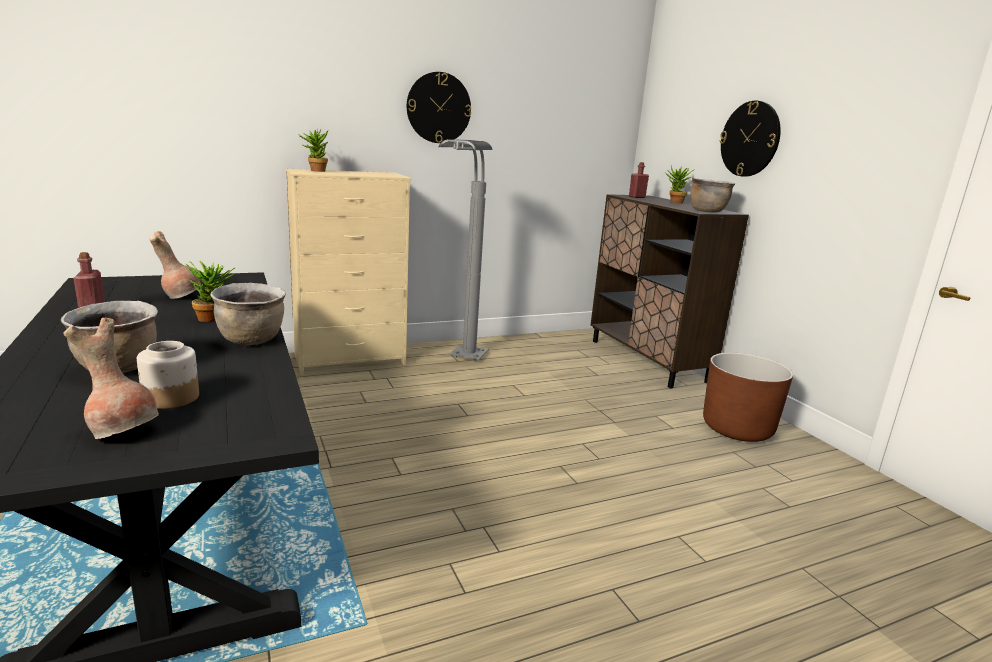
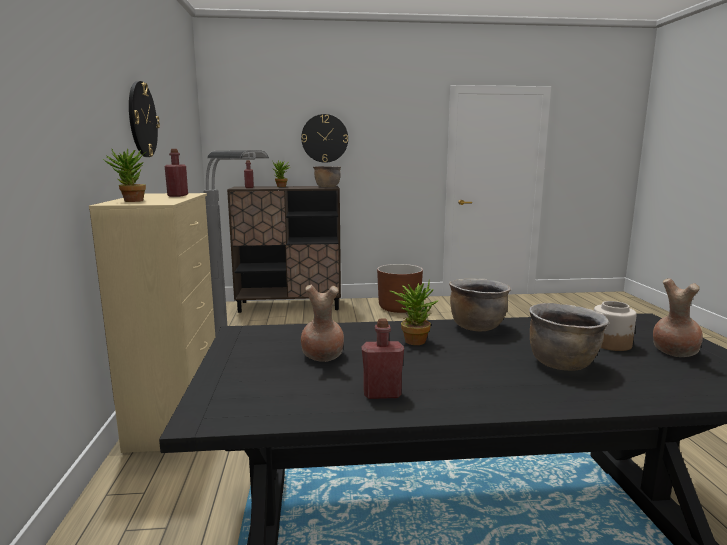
camera: 70 degrees left, 5 degrees down
none -> red bottle [165,149,188,197]

